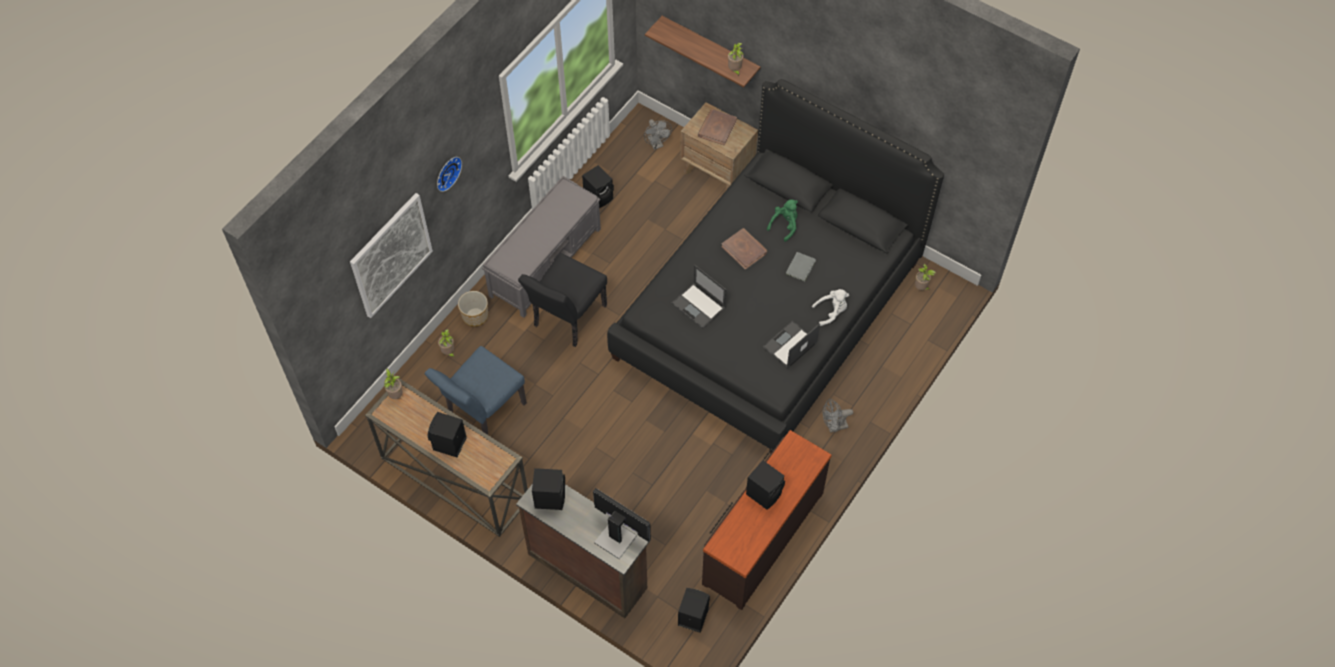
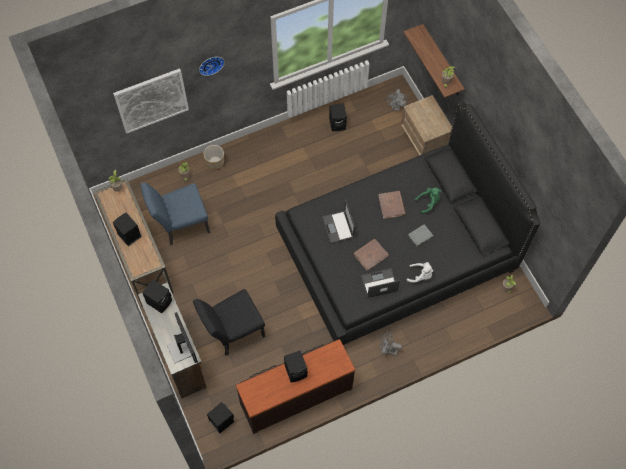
camera: 30 degrees right, 5 degrees up
grey bench [482,176,601,318] -> none
black chair [518,253,607,347] -> black chair moved to [193,289,265,356]
brown book [698,109,737,146] -> brown book moved to [353,239,389,271]

